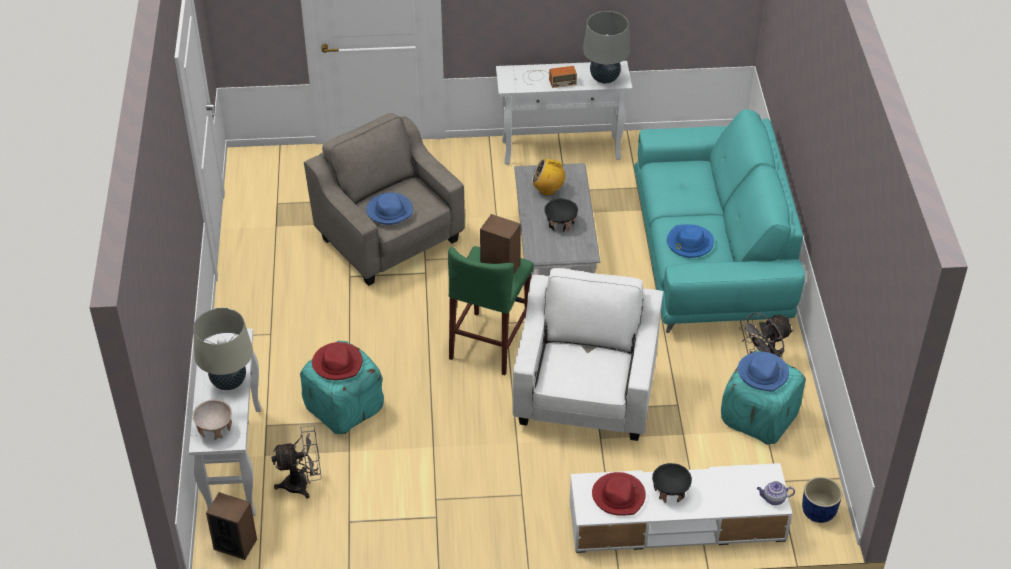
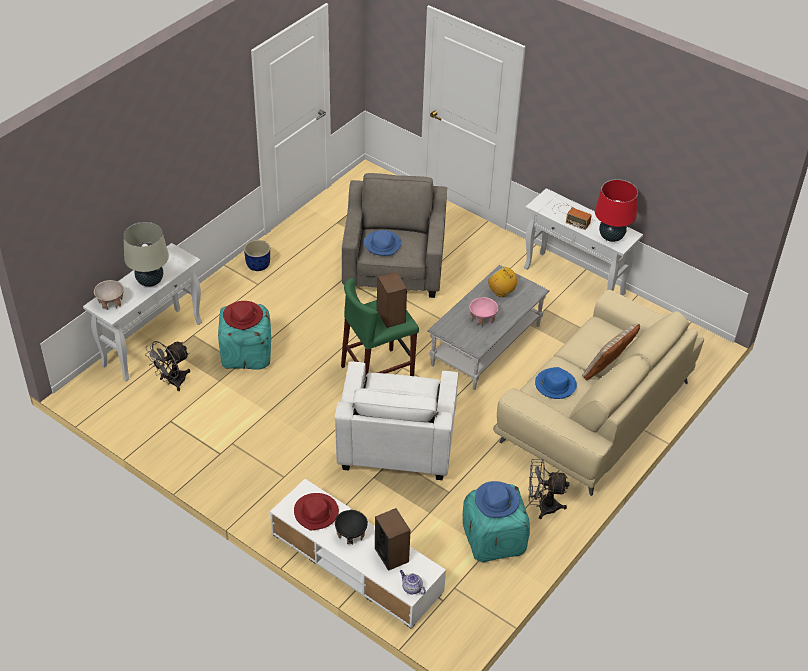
camera: 40 degrees right, 0 degrees up
speaker [206,492,257,560] -> speaker moved to [375,508,411,571]
grey fan [271,425,321,499] -> grey fan turned 105 degrees clockwise [145,341,190,391]
white armchair [513,268,663,441] -> white armchair turned 135 degrees clockwise [335,361,458,480]
black bowl [544,198,578,232] -> pink bowl [469,297,498,326]
grey table lamp [583,11,630,83] -> red table lamp [595,179,638,242]
turquoise sofa [634,109,805,333] -> beige sofa [493,290,704,496]
blue planter [802,477,842,523] -> blue planter moved to [244,240,270,271]
none -> beige pillow [582,324,640,381]

